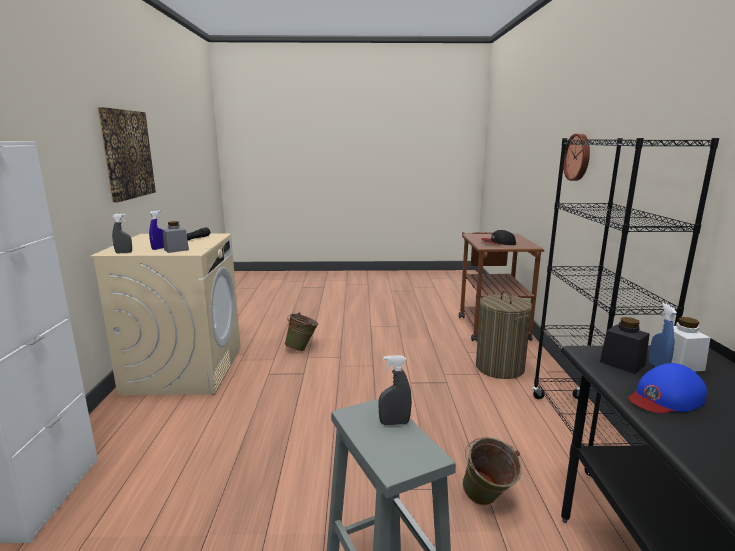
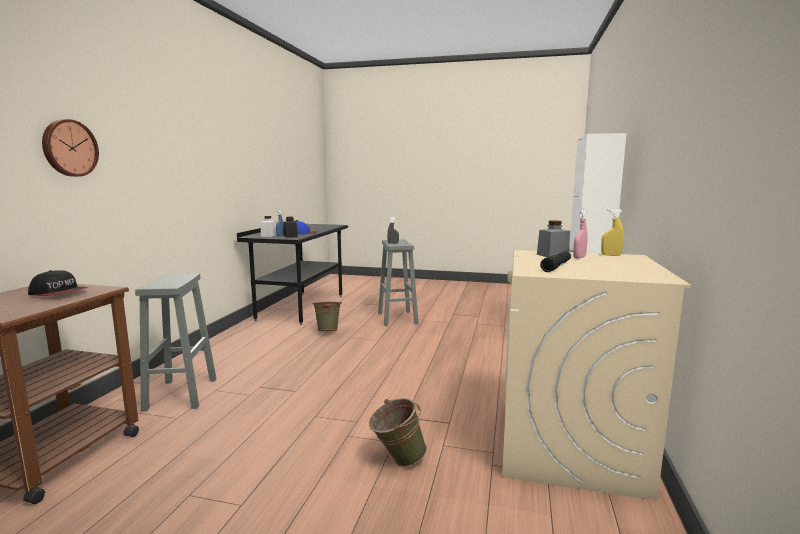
camera: 165 degrees left, 5 degrees down
picture [98,107,156,203] -> none
grey spray bottle [112,214,132,253] -> yellow spray bottle [601,208,624,256]
blue spray bottle [149,210,164,250] -> pink spray bottle [573,209,588,258]
laundry basket [476,291,532,379] -> grey stool [135,273,217,411]
black bookcase [532,138,719,476] -> none

